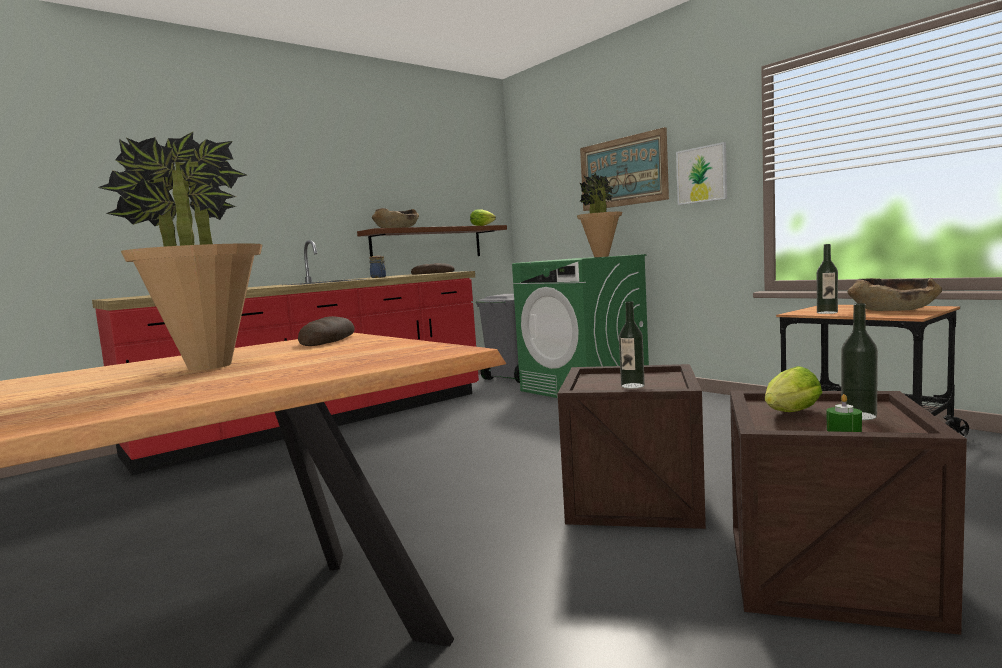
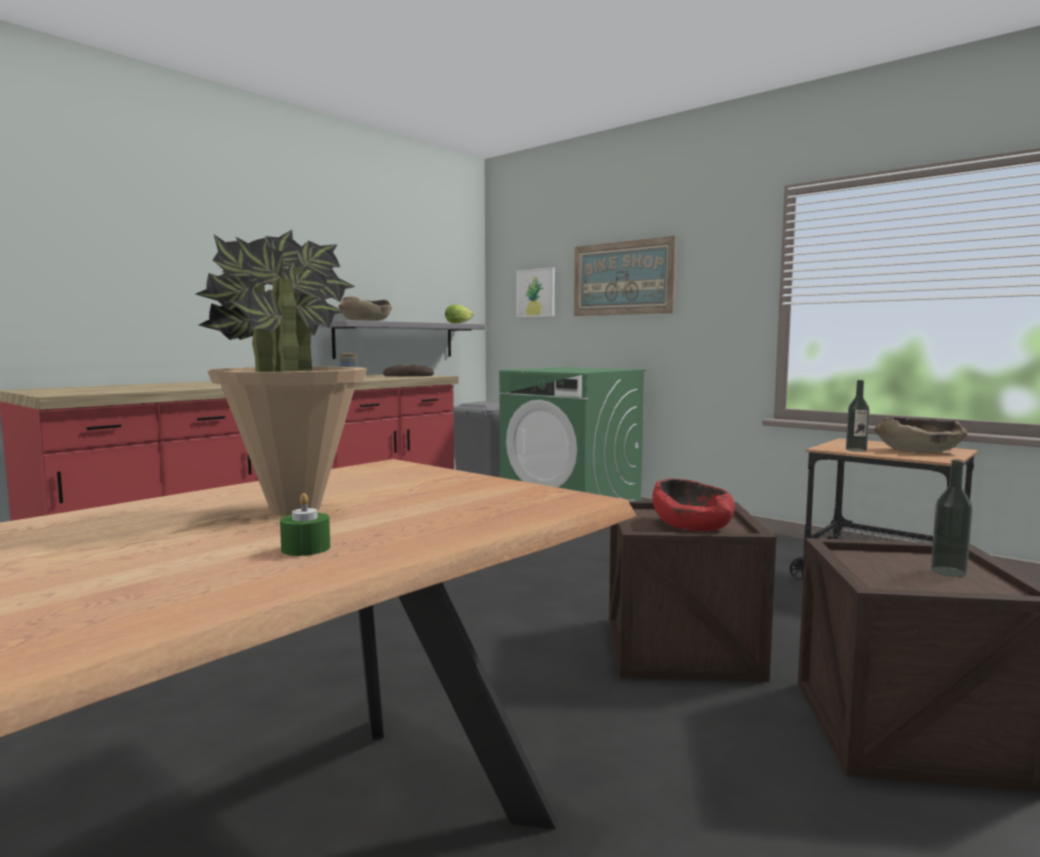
camera: 10 degrees left, 0 degrees up
bread [298,316,355,346] -> none
brown shelf [357,225,507,257] -> grey shelf [319,320,485,359]
potted plant [577,172,622,257] -> none
bottle [619,301,645,388] -> red bowl [652,479,735,532]
picture [676,142,727,205] -> picture moved to [516,267,555,318]
lettuce [765,366,822,412] -> none
green candle [827,394,862,432] -> green candle moved to [280,493,330,556]

